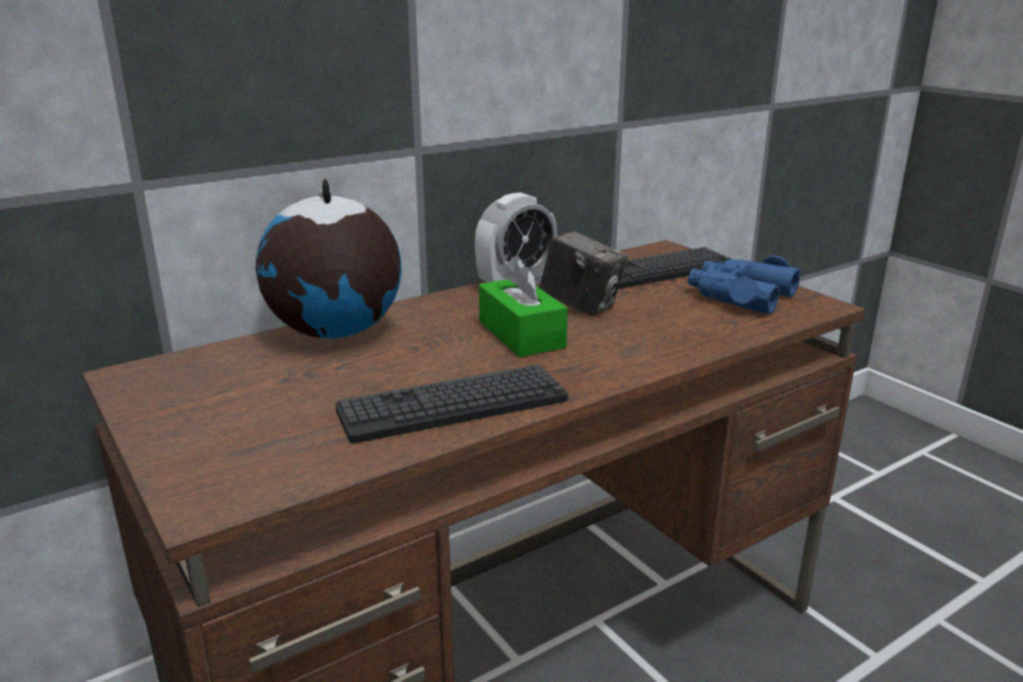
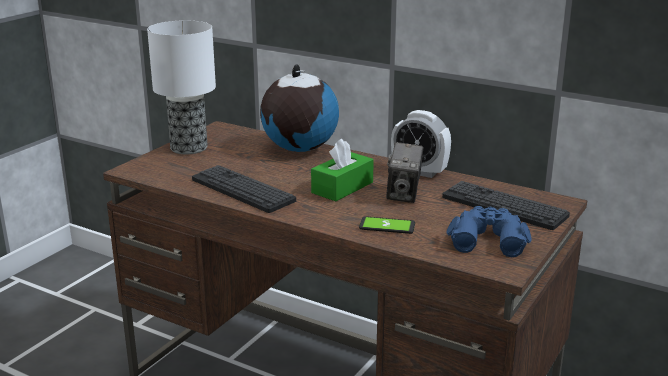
camera: 65 degrees right, 0 degrees up
none -> table lamp [147,20,216,154]
none -> phone [359,216,415,234]

